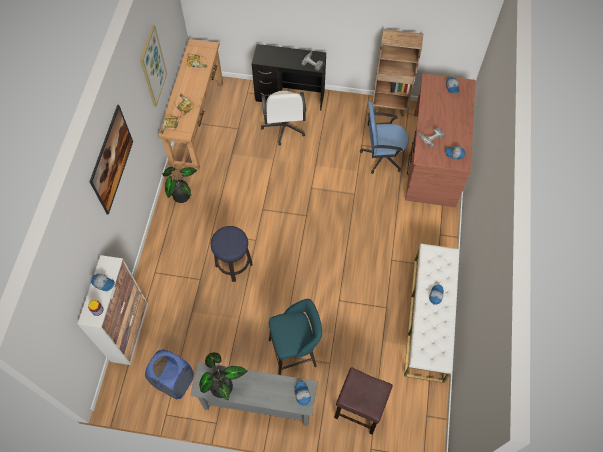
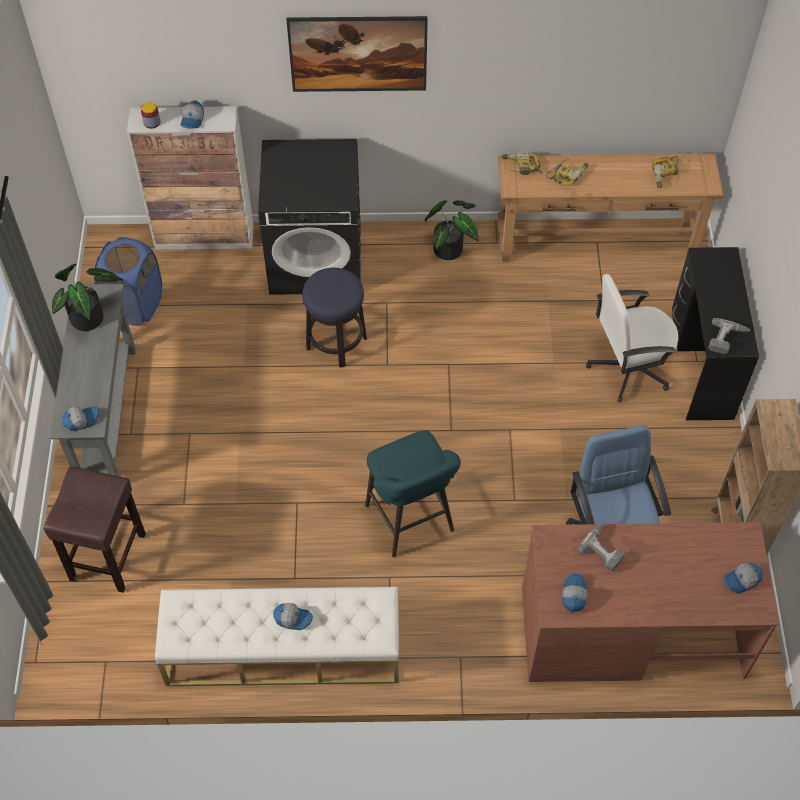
camera: 80 degrees right, 5 degrees down
picture [140,25,167,107] -> none
turquoise stool [269,299,322,375] -> turquoise stool moved to [365,430,461,557]
none -> black washing machine [258,139,361,295]

